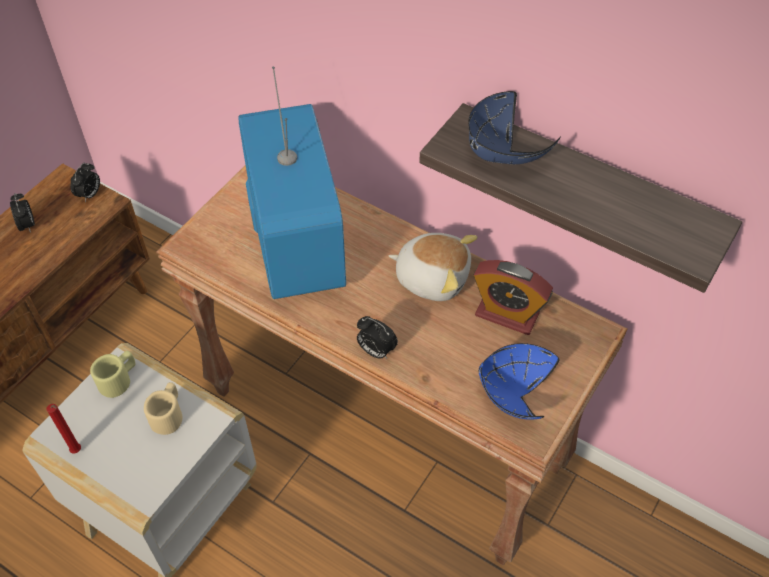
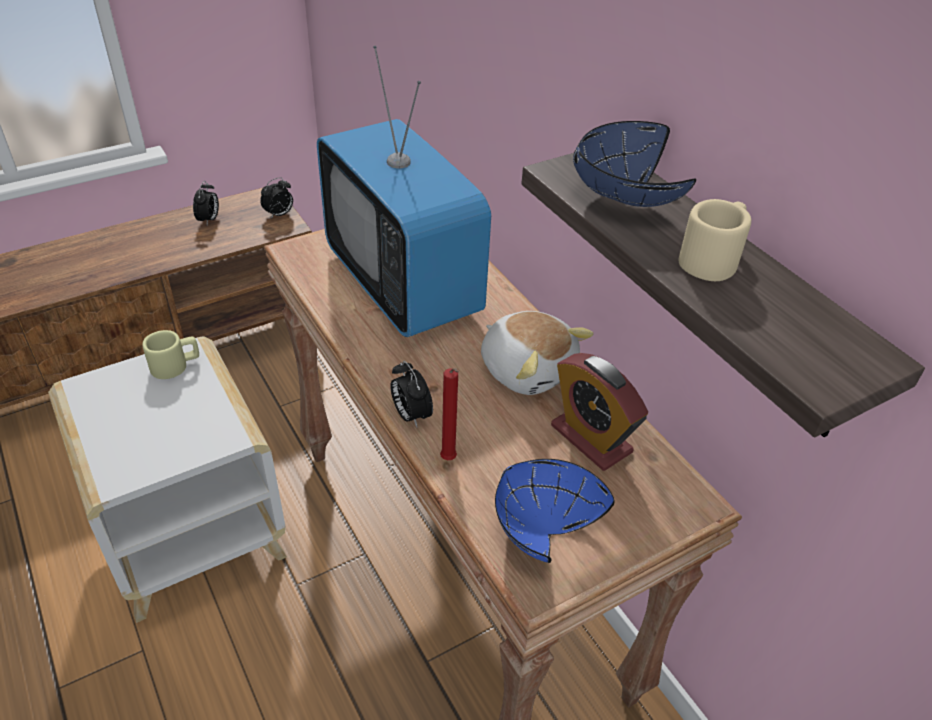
camera: 25 degrees right, 10 degrees down
red candle [47,404,81,454] -> red candle moved to [440,368,459,460]
beige mug [144,382,182,435] -> beige mug moved to [679,199,751,281]
television [238,67,346,299] -> television turned 135 degrees clockwise [317,46,491,337]

